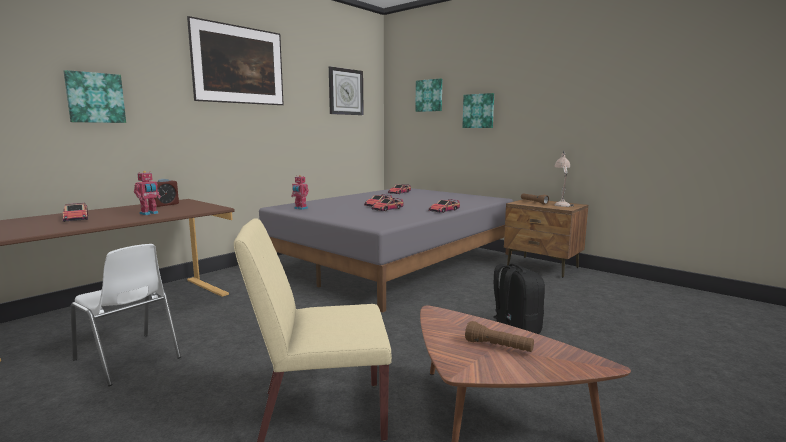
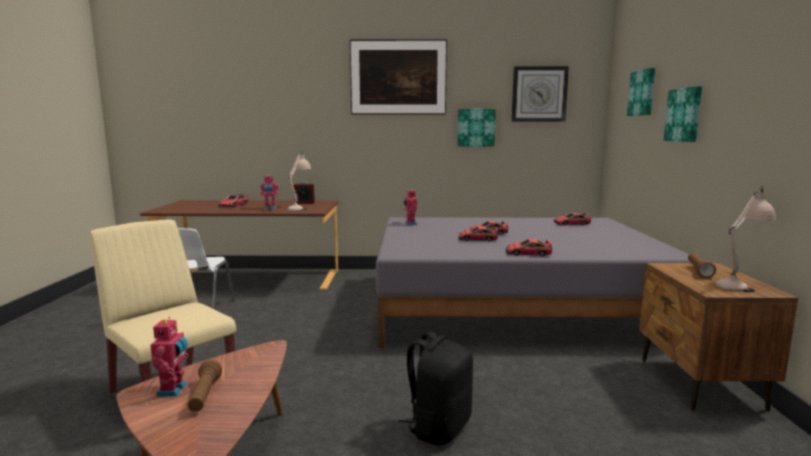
camera: 50 degrees right, 0 degrees up
picture [64,70,126,123] -> picture moved to [457,109,496,147]
none -> toy robot [151,317,189,396]
none -> beige table lamp [287,150,311,211]

